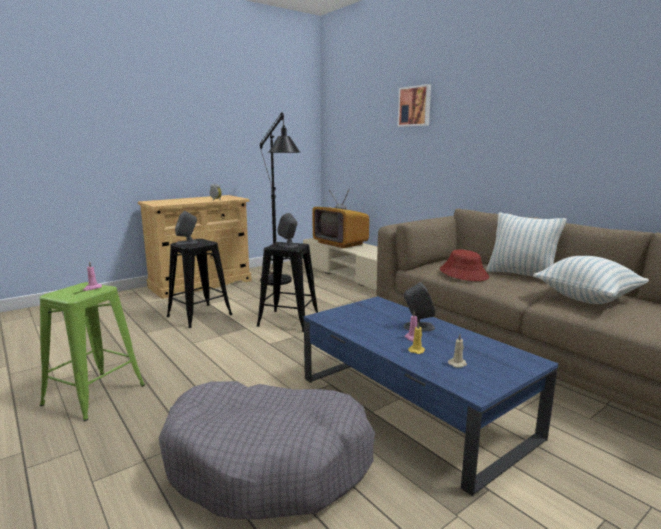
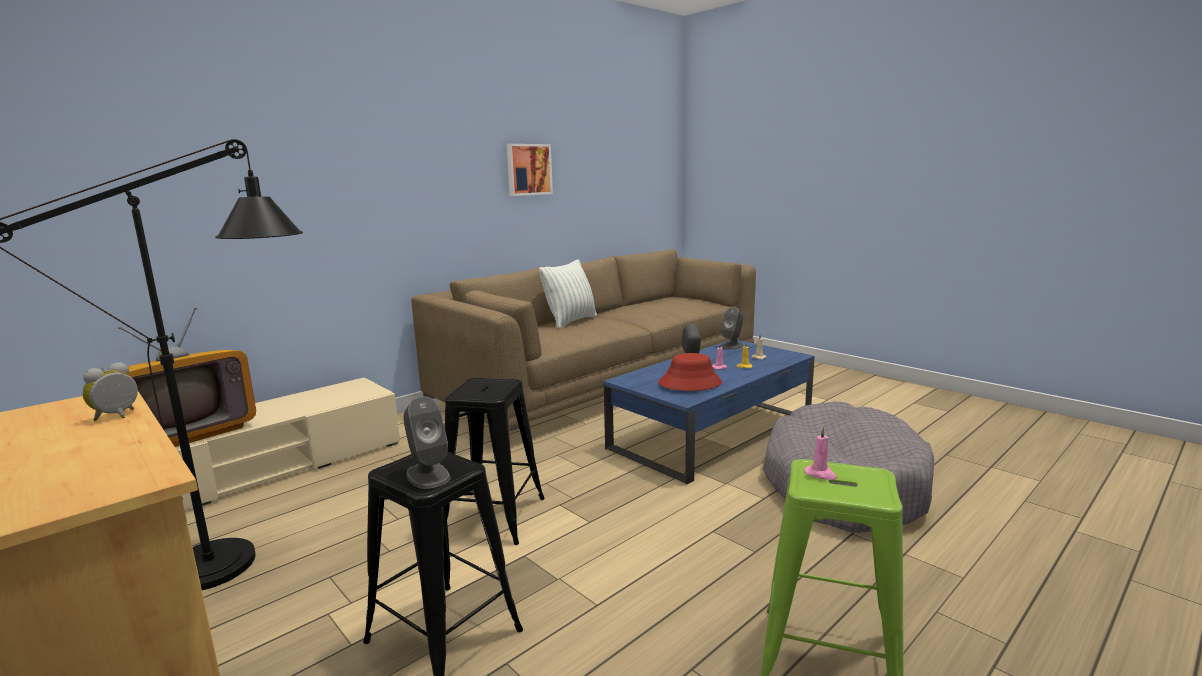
camera: 95 degrees left, 0 degrees up
grey speaker [277,213,298,248] -> grey speaker moved to [721,307,744,350]
picture [397,84,431,127] -> picture moved to [507,144,553,196]
red hat [440,249,489,281] -> red hat moved to [658,353,722,391]
pillow [533,256,649,304] -> none

